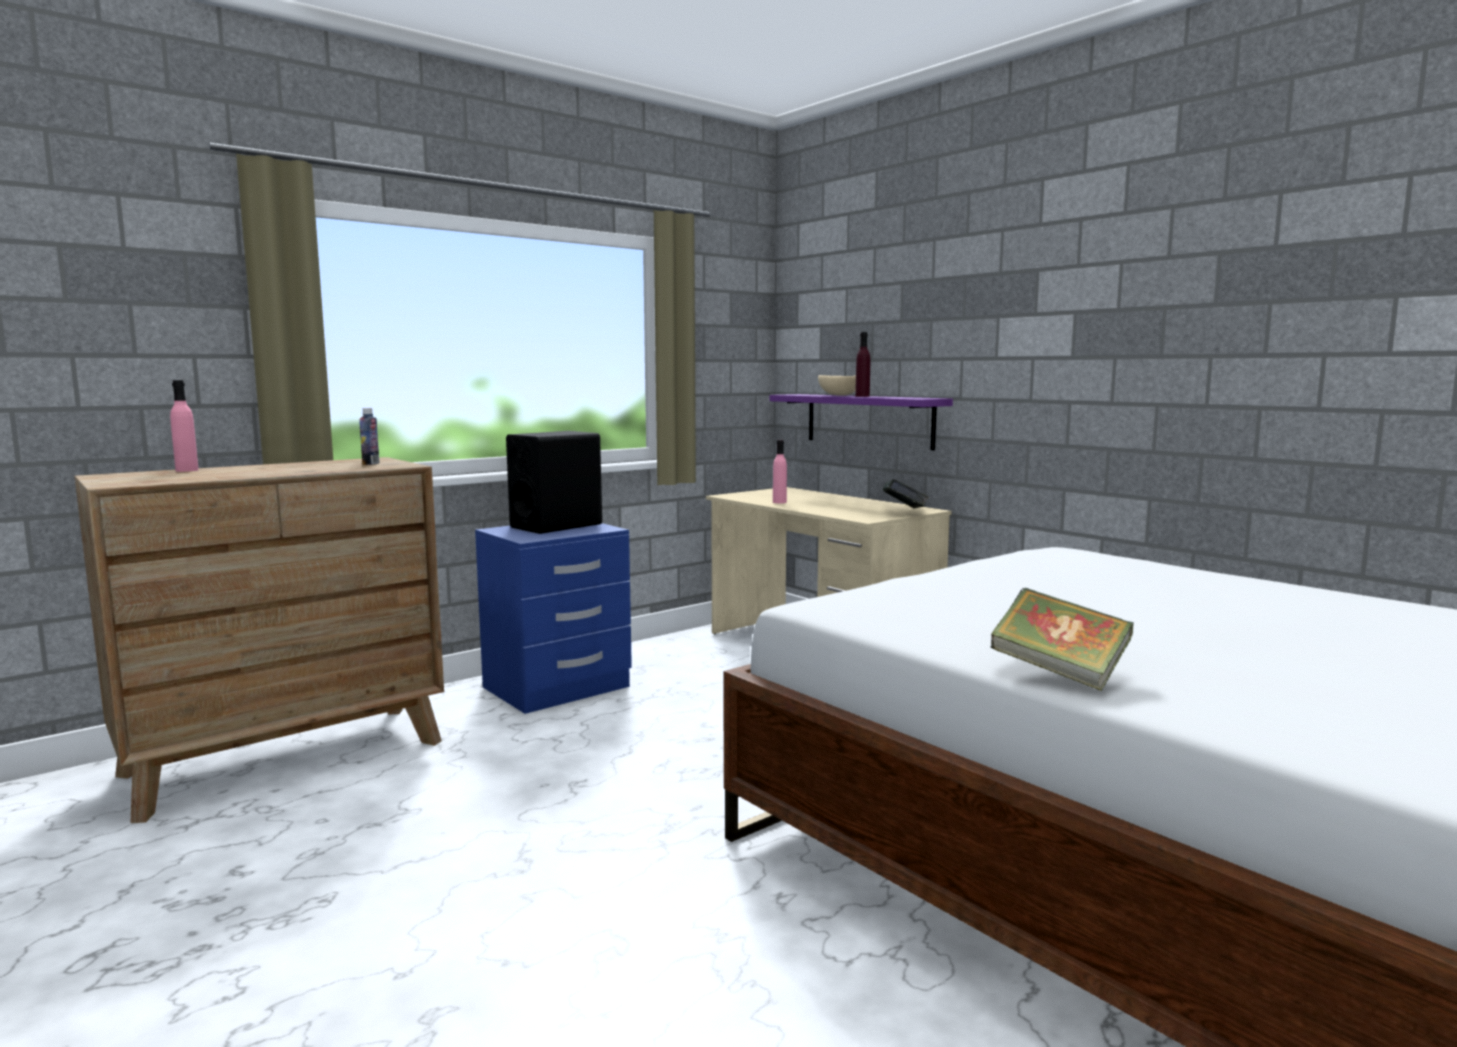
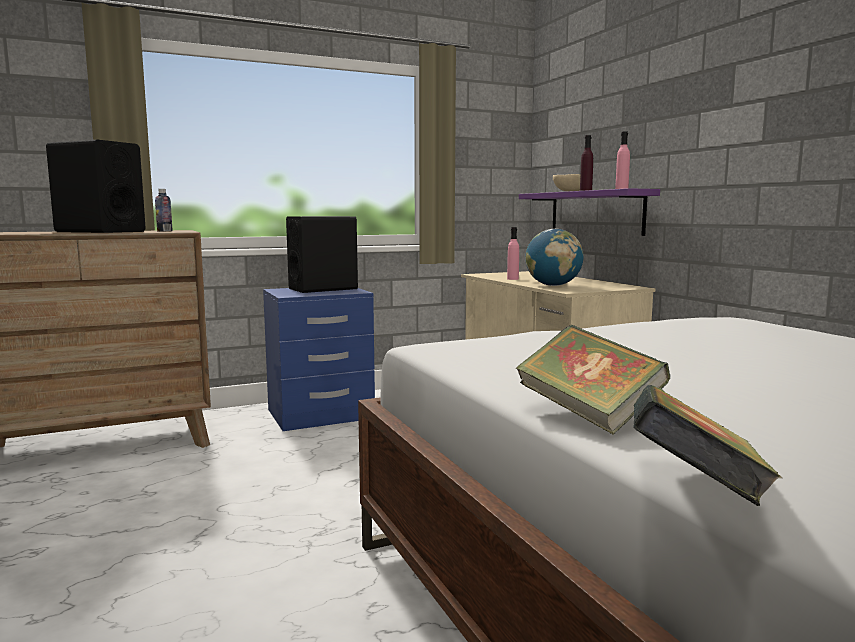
camera: 15 degrees right, 0 degrees up
pink bottle [170,380,199,472] -> pink bottle moved to [615,132,630,189]
book [882,479,929,509] -> book moved to [633,385,782,506]
none -> black speaker [46,140,146,233]
none -> globe [525,229,583,286]

